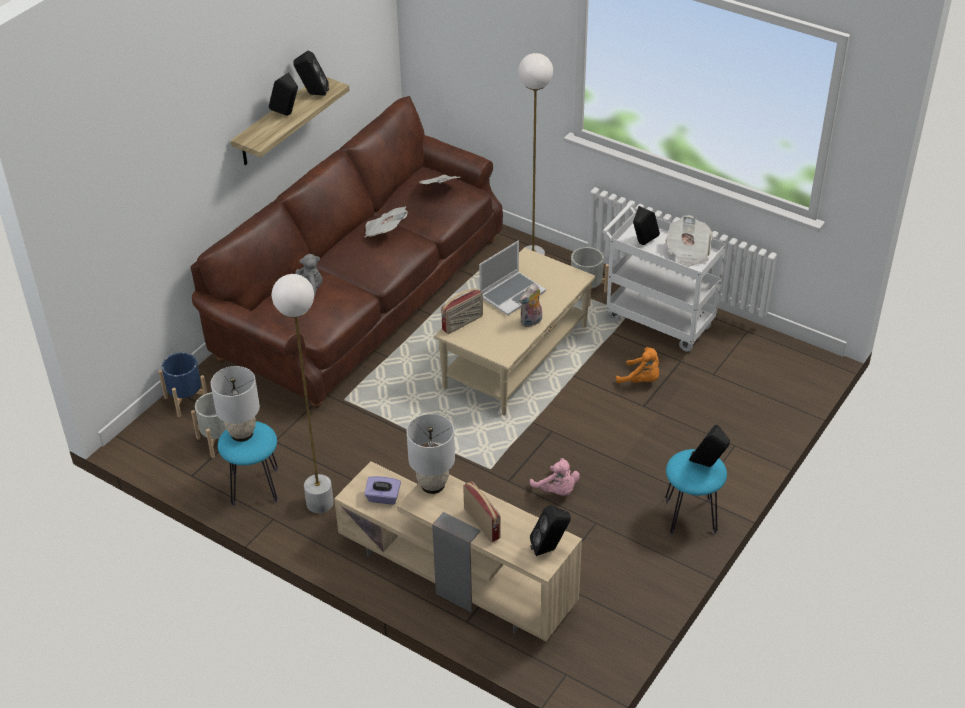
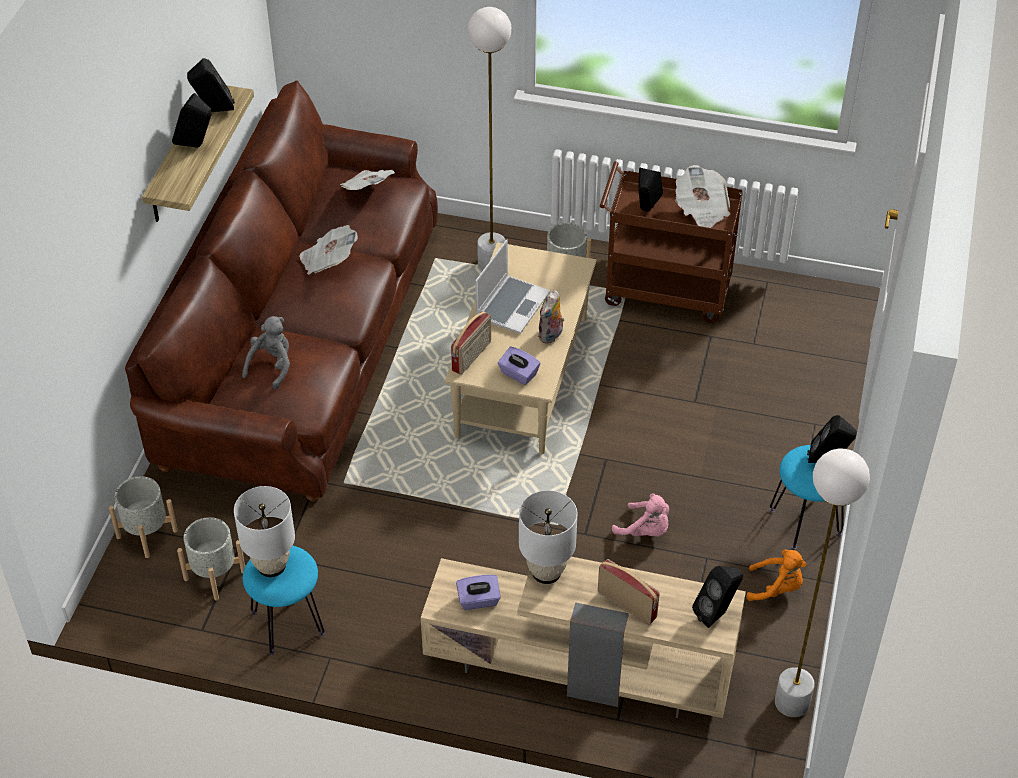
camera: 20 degrees left, 5 degrees up
blue planter [158,353,207,417] -> grey planter [109,476,178,558]
white floor lamp [272,274,334,513] -> white floor lamp moved to [775,449,870,717]
white cart [602,202,726,352] -> brown cart [600,161,743,323]
orange plush toy [616,347,659,383] -> orange plush toy moved to [746,549,806,601]
none -> purple tissue box [498,347,540,385]

